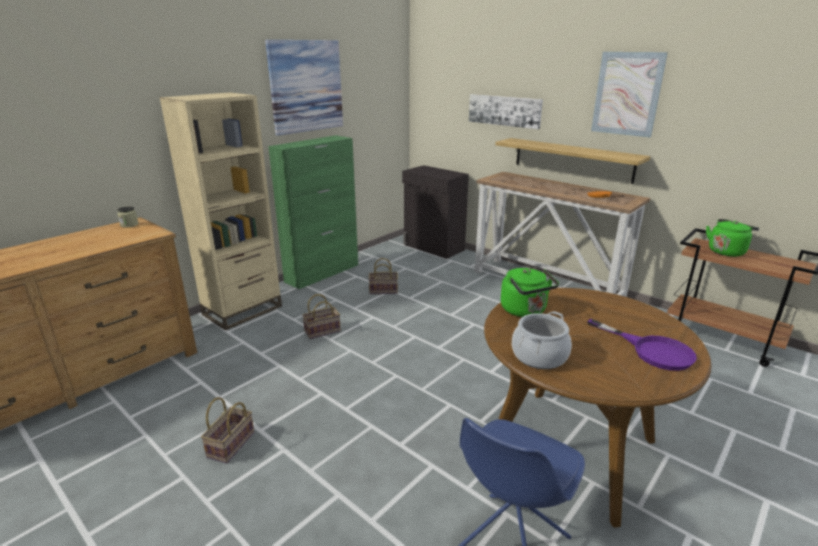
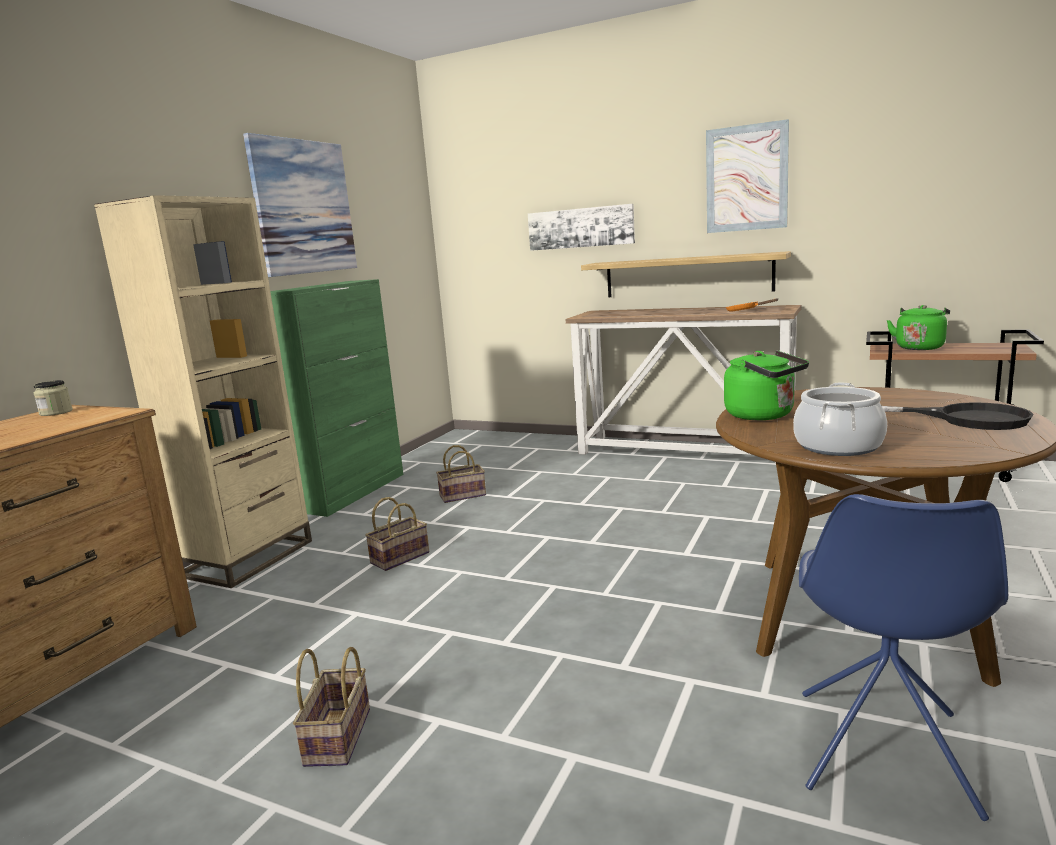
camera: 15 degrees left, 10 degrees down
black cabinet [402,165,469,259] -> none
purple frying pan [587,319,697,371] -> black frying pan [882,402,1034,430]

